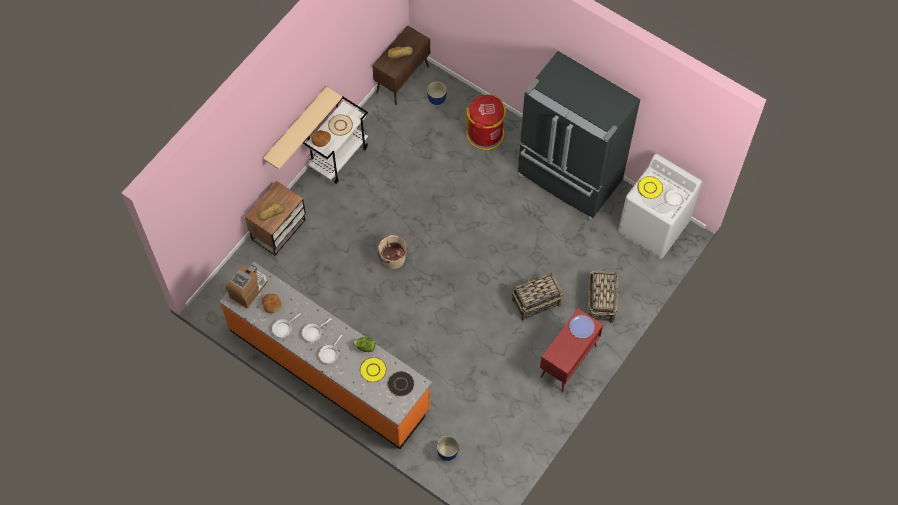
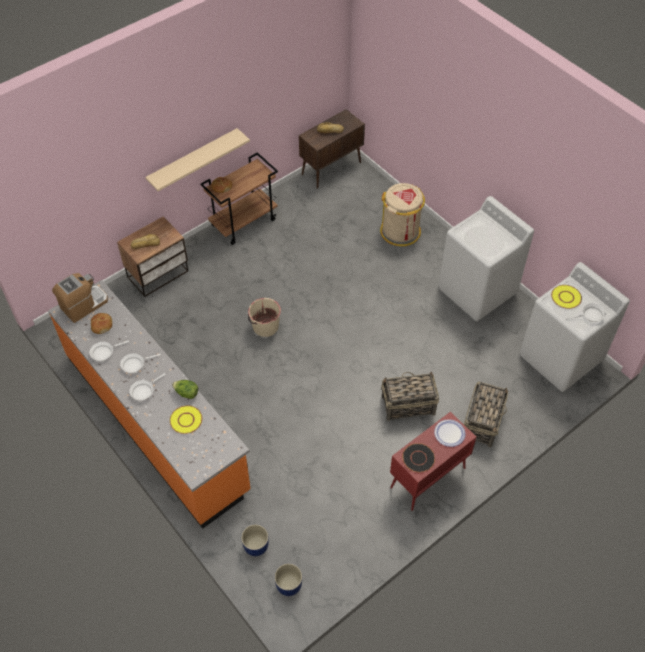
camera: 15 degrees right, 10 degrees down
white cart [303,96,368,184] -> brown cart [200,152,278,245]
beige plate [328,114,353,136] -> none
black plate [387,371,414,396] -> black plate moved to [402,443,435,472]
blue planter [427,81,447,105] -> blue planter moved to [274,563,302,596]
red trash can [466,94,506,150] -> beige trash can [380,183,425,246]
black fridge [517,51,640,221] -> white washing machine [438,196,534,321]

